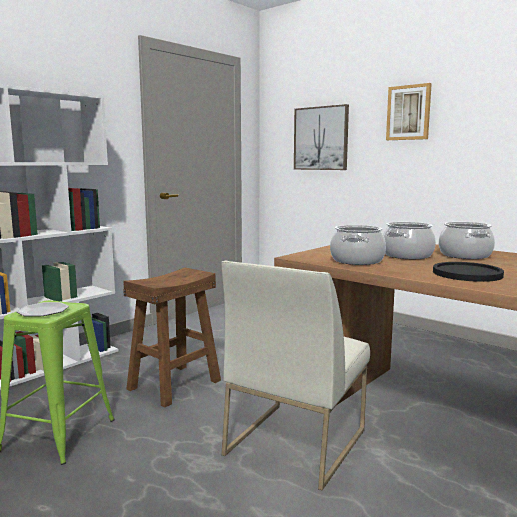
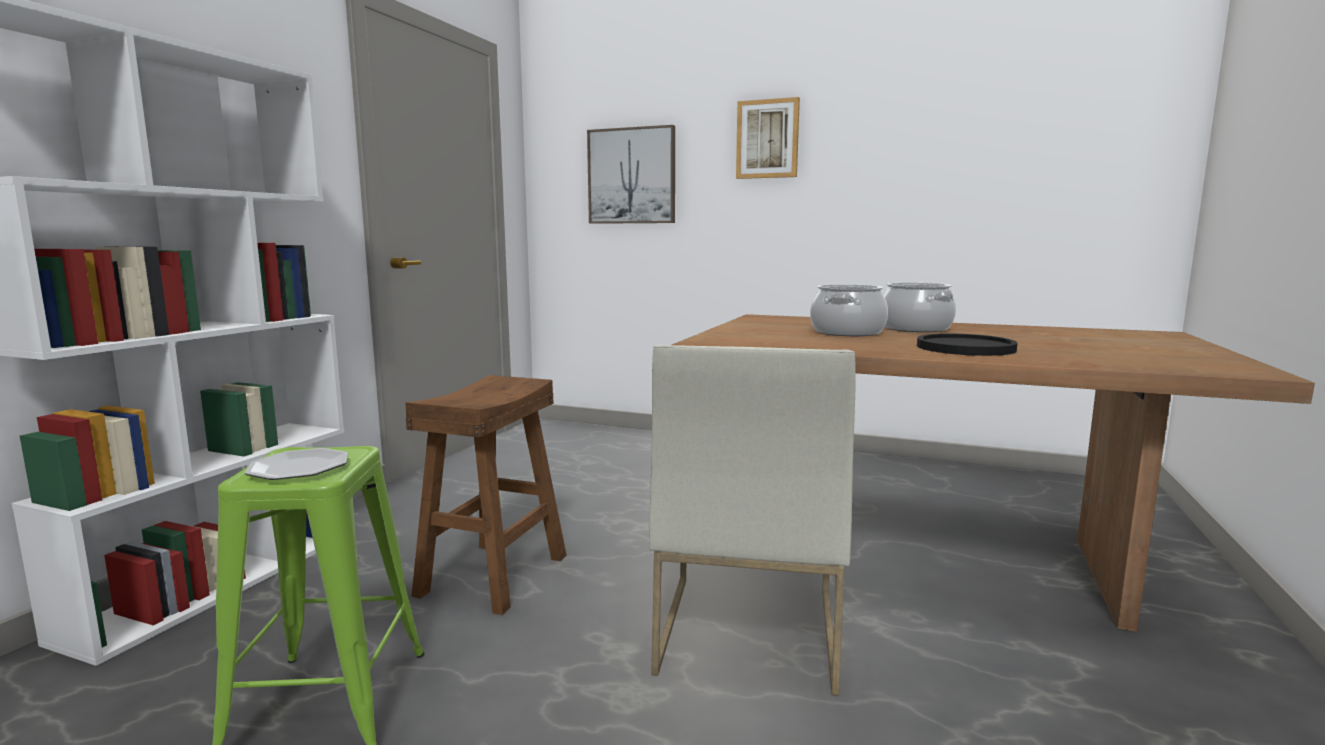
camera: 20 degrees left, 0 degrees up
cooking pot [330,225,386,265] -> none

